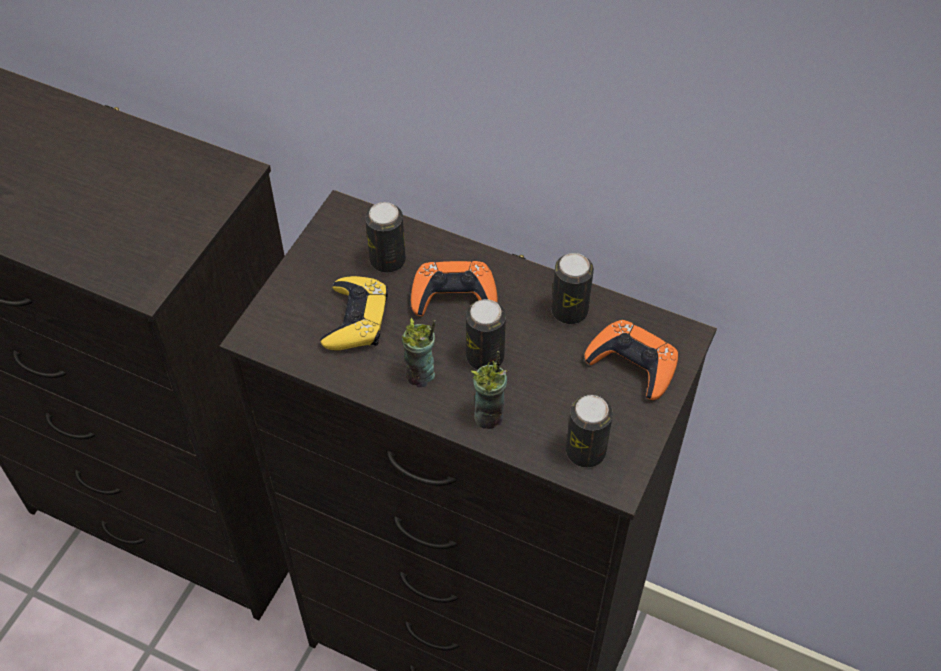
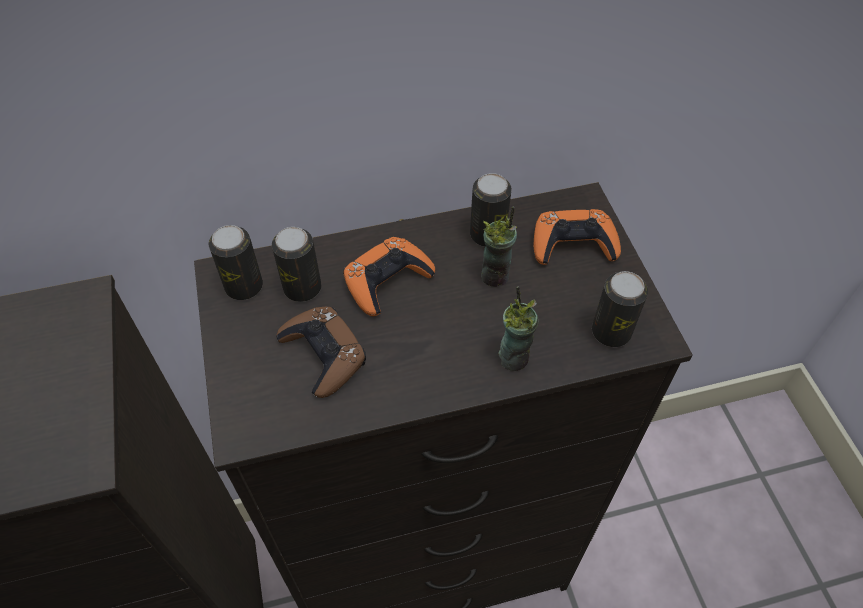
camera: 40 degrees left, 0 degrees up
yellow game controller [320,276,388,350] -> brown game controller [276,307,366,398]
cup [402,318,436,387] -> cup moved to [481,207,517,287]
can [466,299,506,370] -> can moved to [209,225,263,300]

